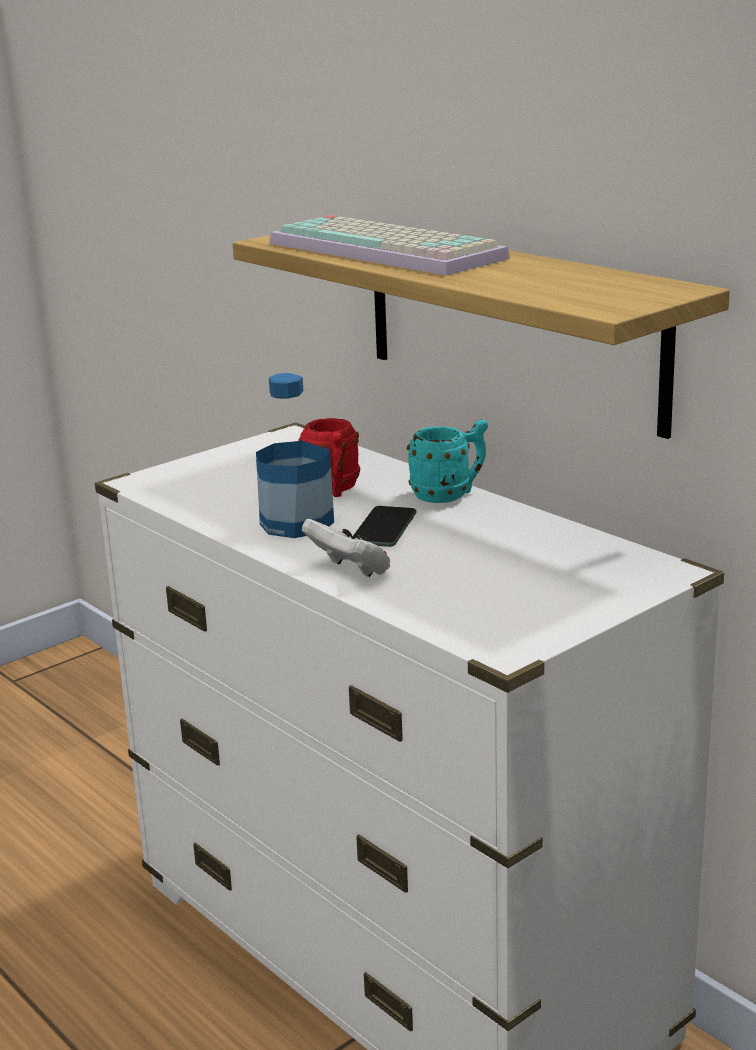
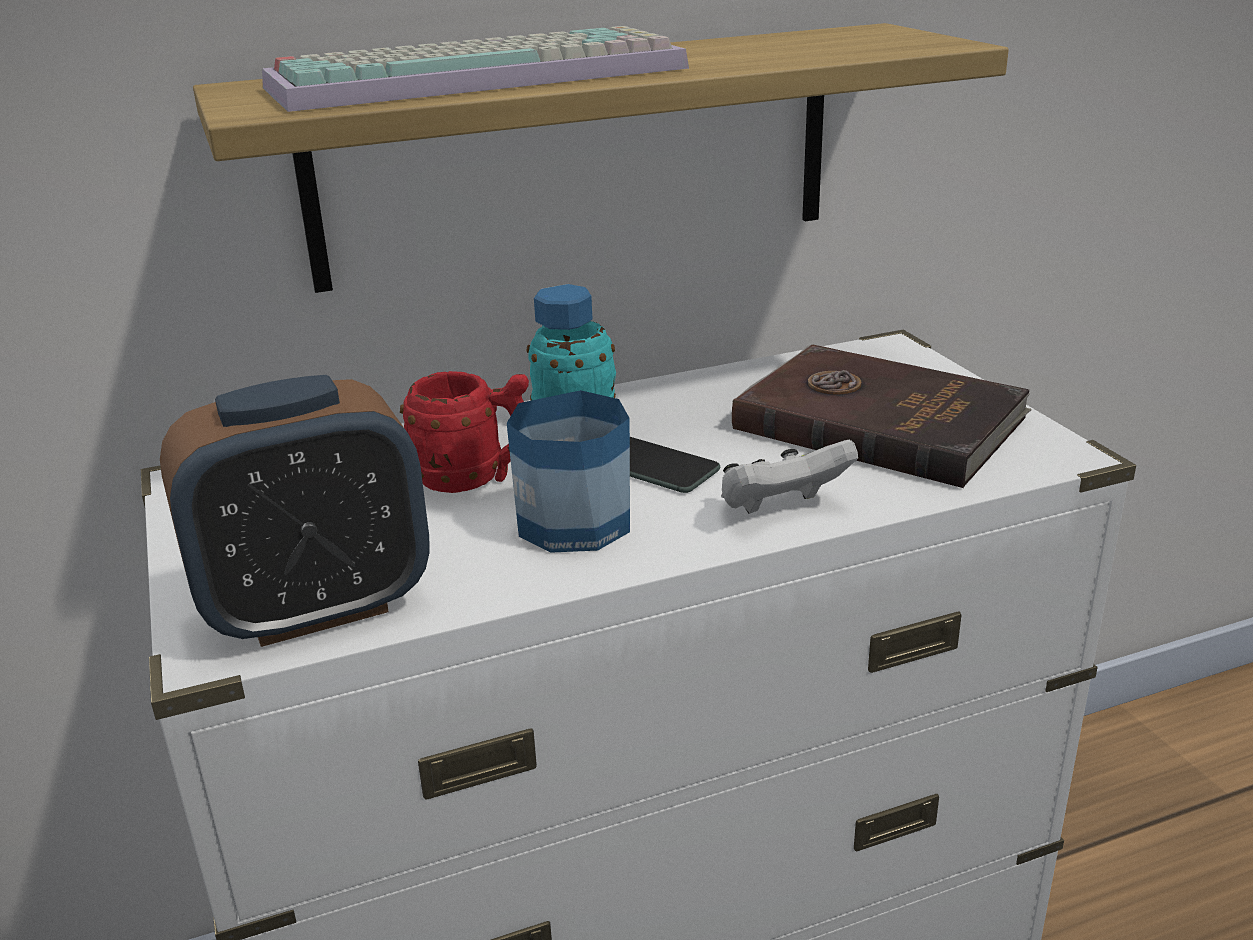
camera: 70 degrees left, 5 degrees up
none -> alarm clock [160,375,430,647]
none -> brown book [732,345,1032,488]

